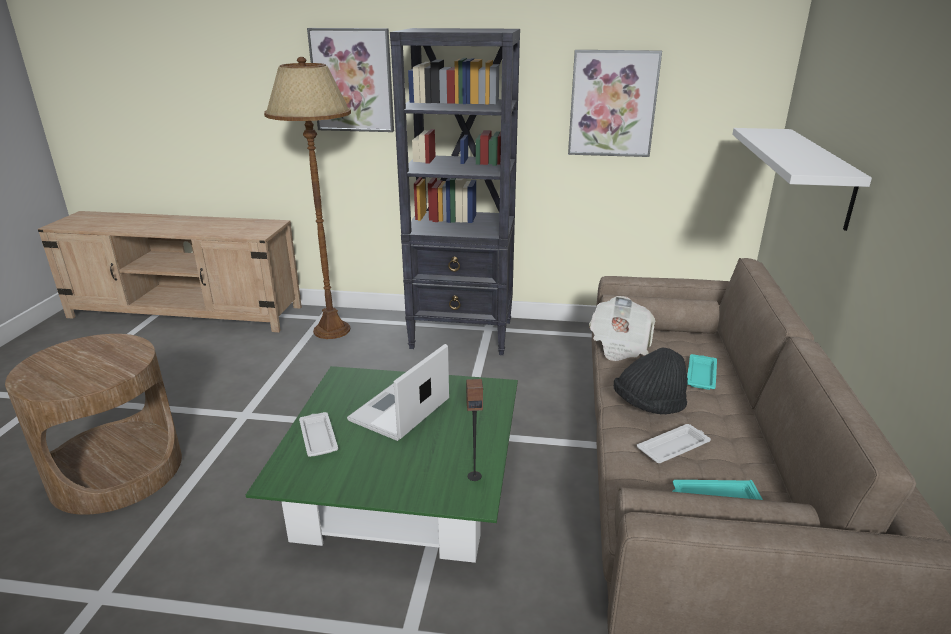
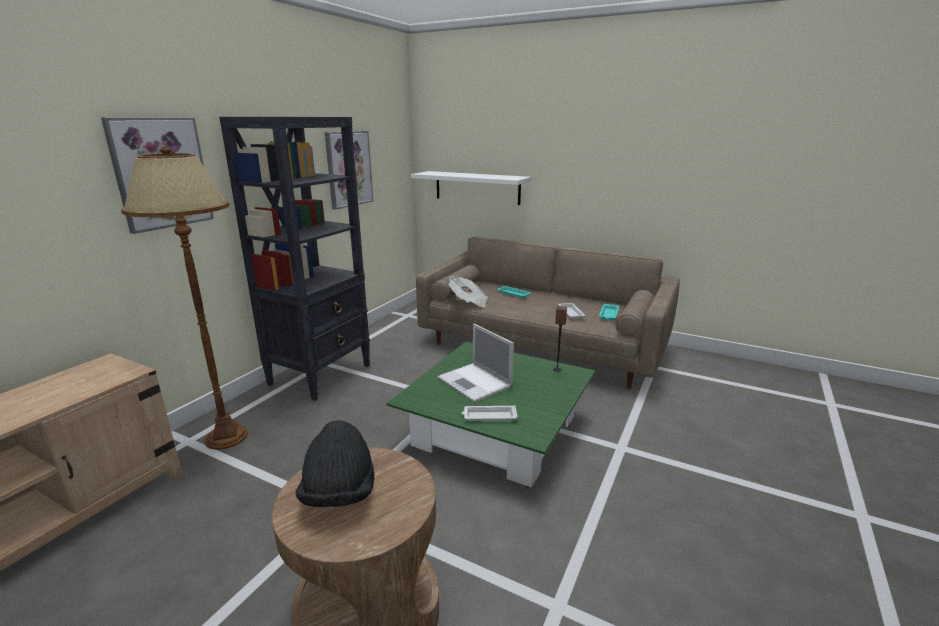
camera: 70 degrees left, 5 degrees down
black hat [614,348,688,414] -> black hat moved to [296,420,374,507]

